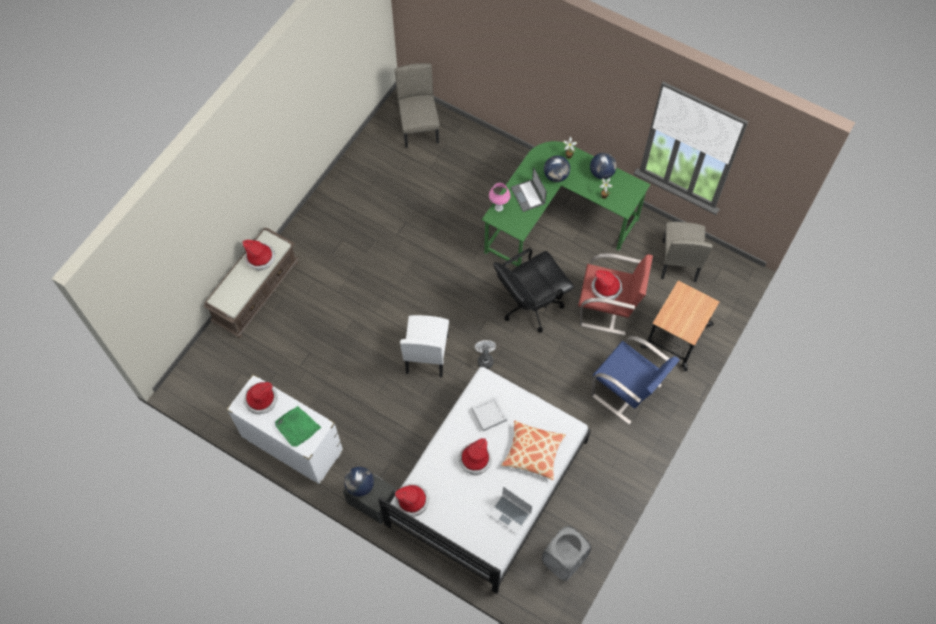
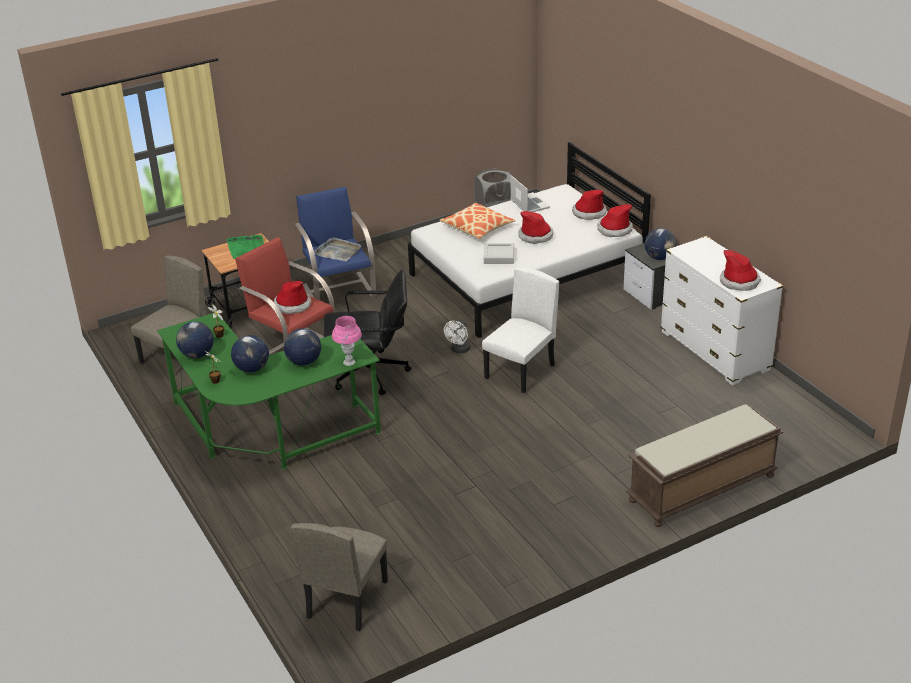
camera: 150 degrees left, 30 degrees down
hat [243,240,275,271] -> hat moved to [572,190,607,220]
green tray [275,406,321,447] -> green tray moved to [226,235,264,259]
laptop [511,167,547,212] -> globe [284,328,321,366]
none -> grey tray [314,237,361,261]

